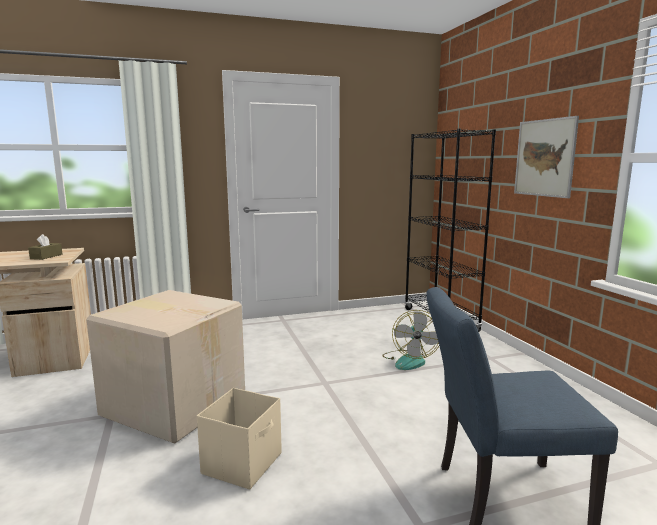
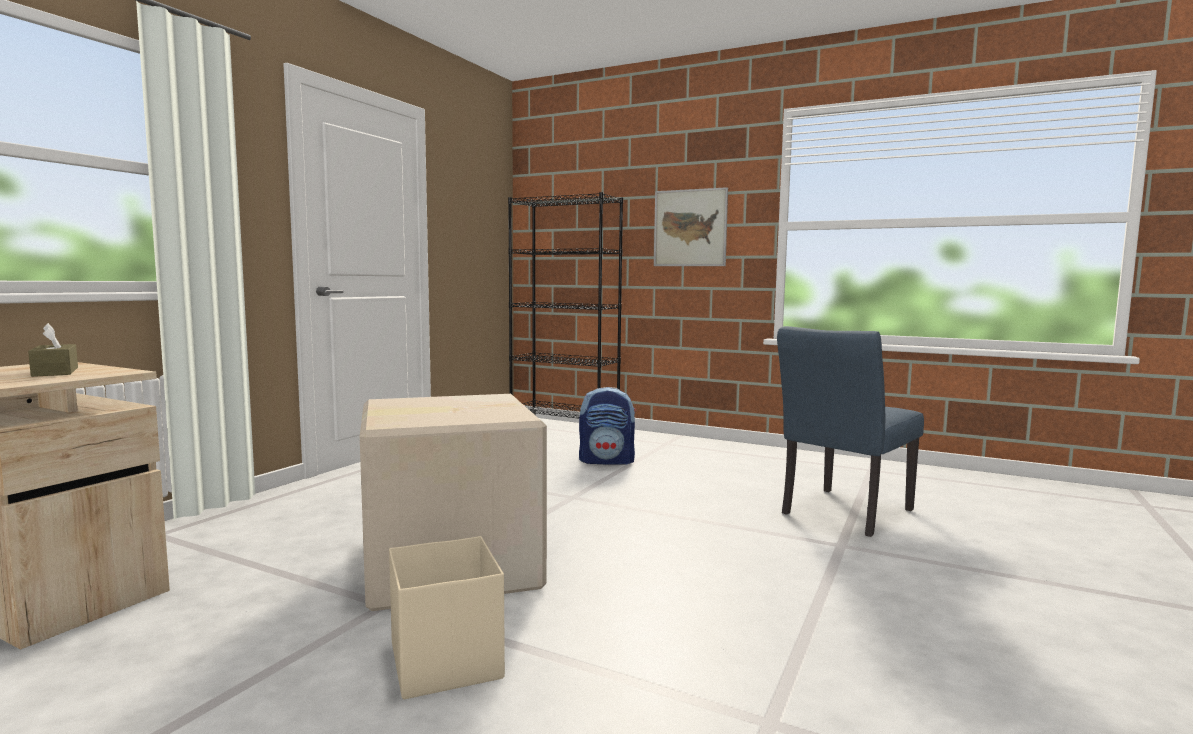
camera: 45 degrees left, 5 degrees down
beige storage box [197,388,282,490] -> beige storage box moved to [389,536,505,699]
fan [382,310,439,370] -> backpack [579,387,636,465]

